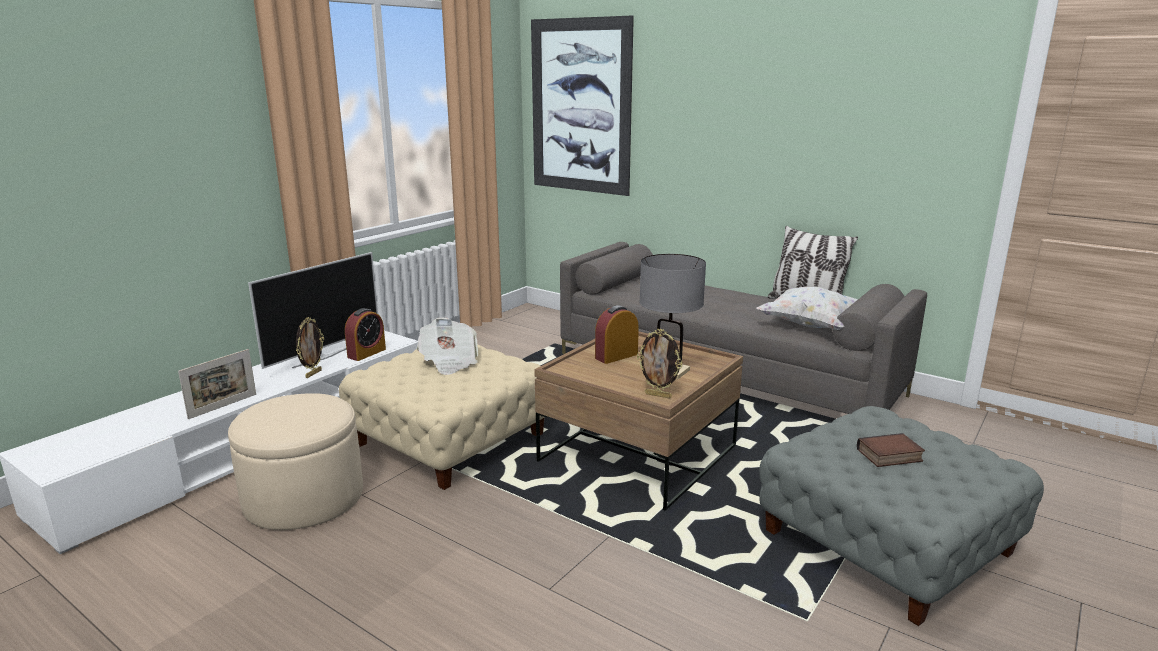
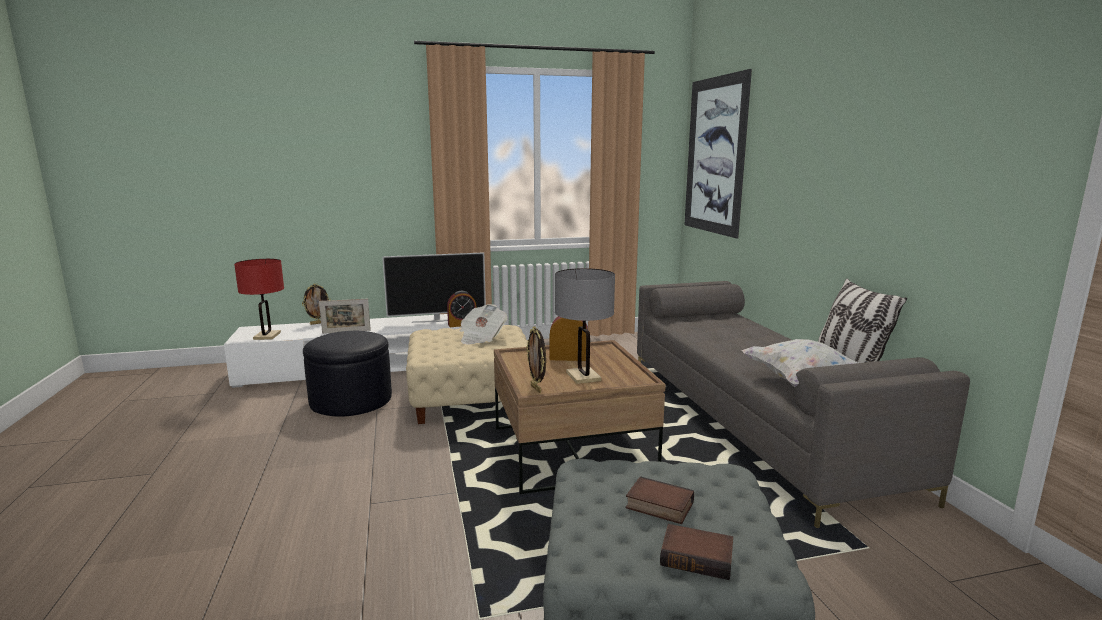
camera: 40 degrees right, 5 degrees down
beige ottoman [228,393,363,530] -> black ottoman [303,331,392,417]
picture frame [296,317,324,378] -> picture frame moved to [302,283,331,325]
none -> red table lamp [234,259,284,340]
none -> book [660,524,733,580]

